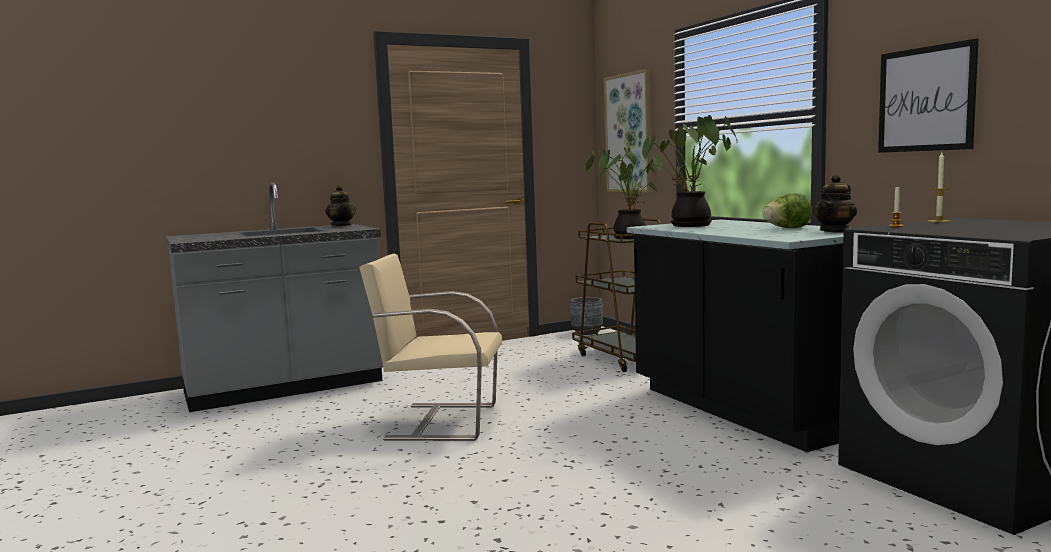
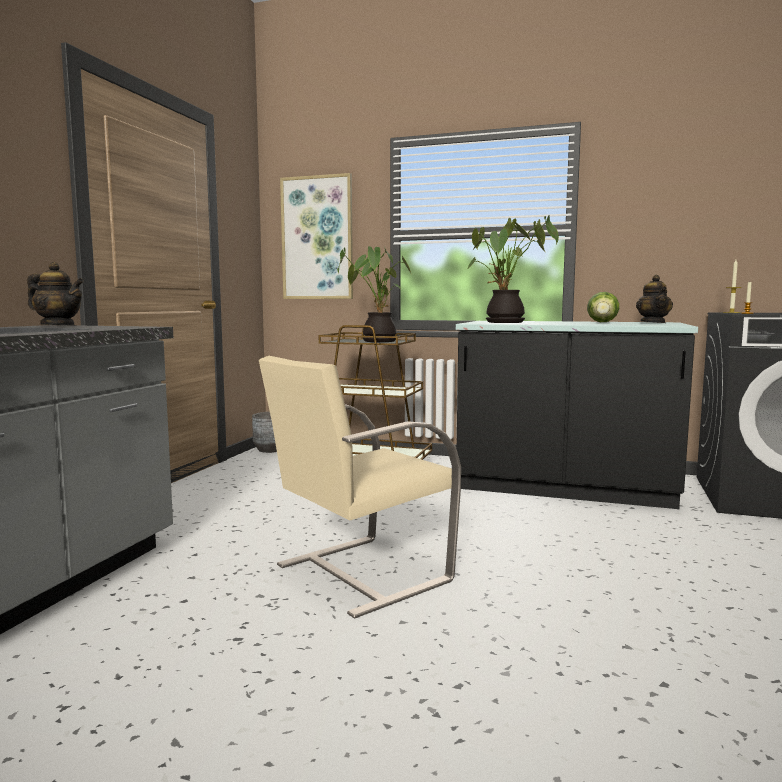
camera: 45 degrees left, 0 degrees up
picture [878,38,979,153] -> none

